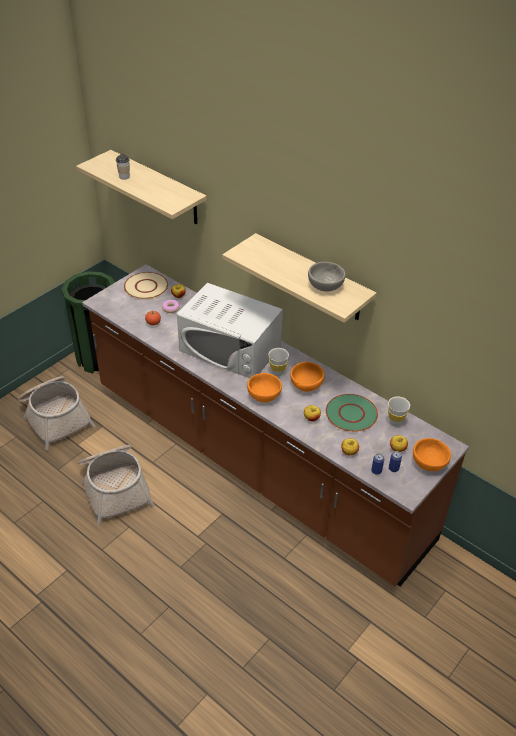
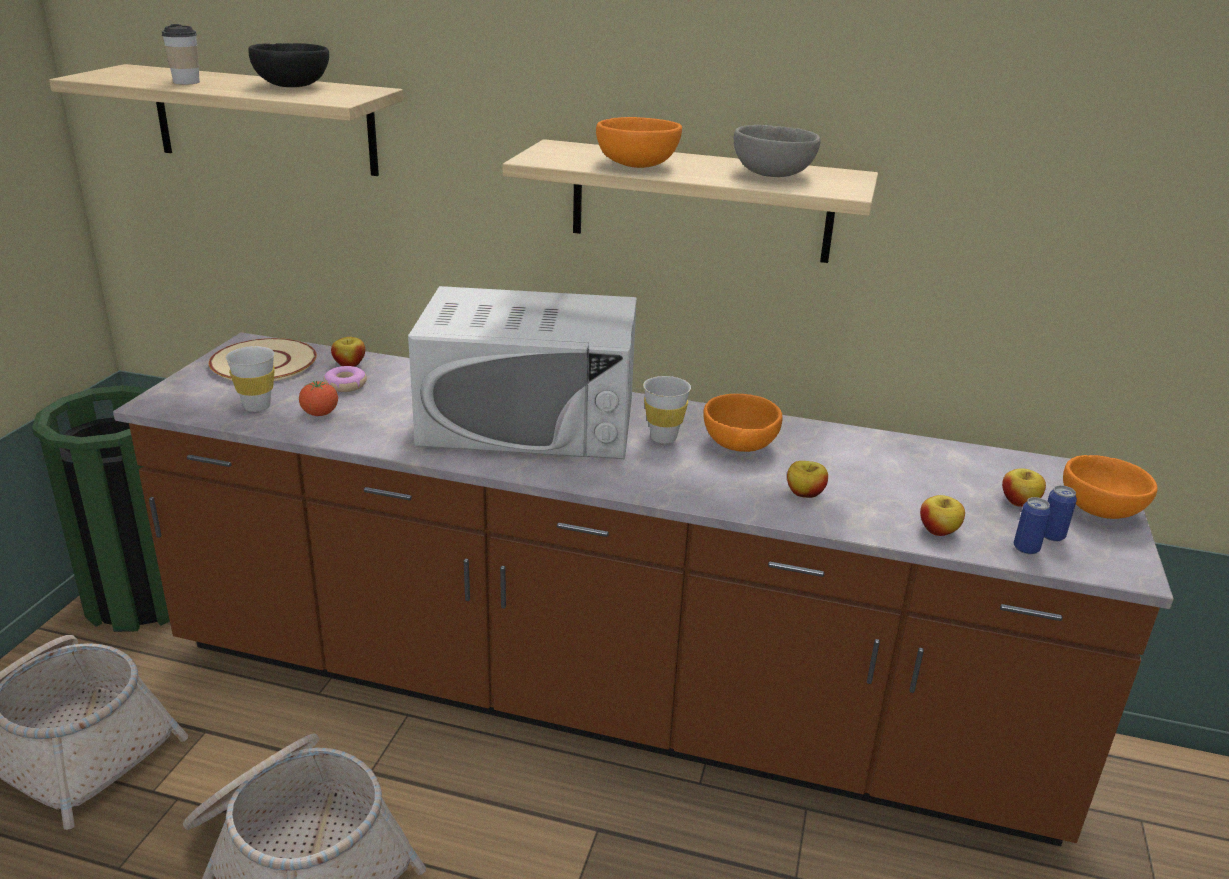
camera: 25 degrees left, 15 degrees down
orange bowl [247,373,282,402] -> orange bowl moved to [596,117,682,168]
green plate [326,394,378,432] -> none
white cup [388,396,410,427] -> white cup moved to [225,346,275,412]
none -> black bowl [248,43,329,87]

